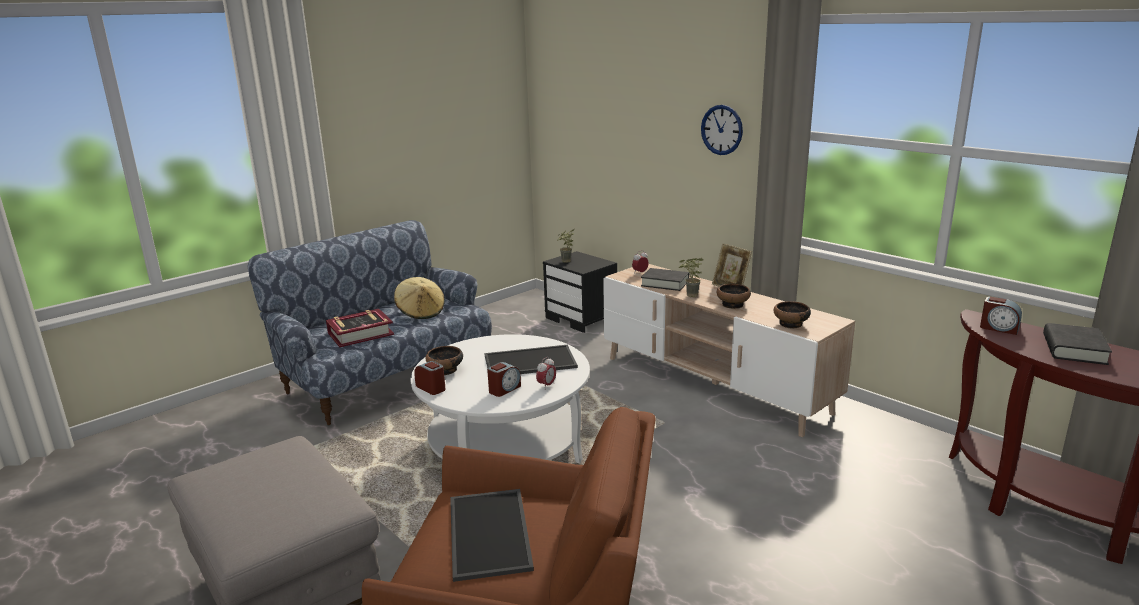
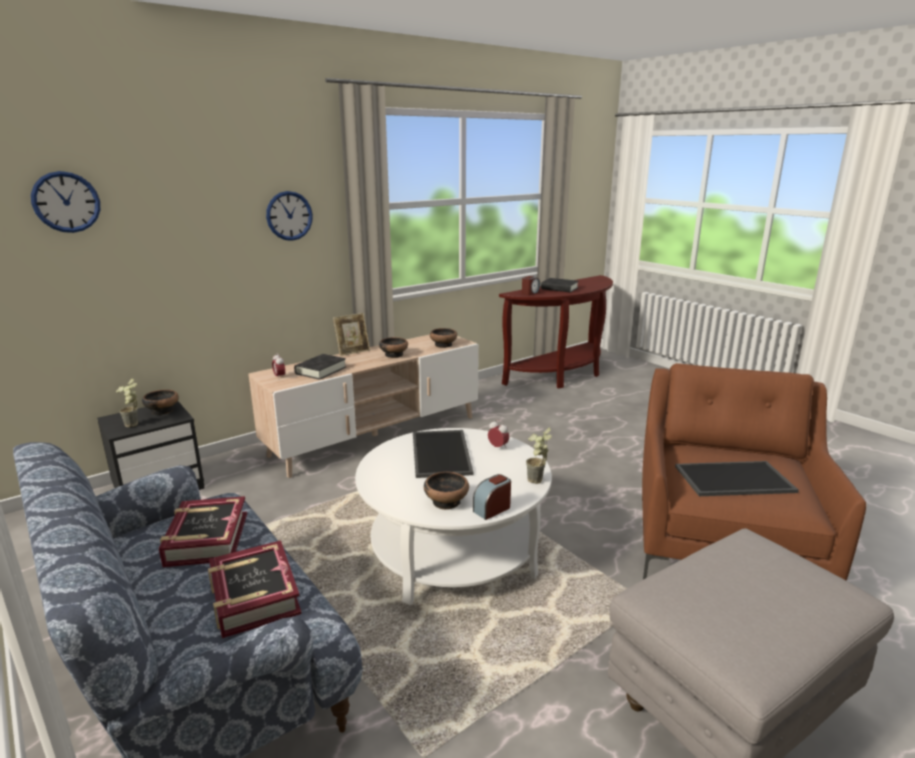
camera: 85 degrees left, 0 degrees up
beige hat [394,277,445,319] -> book [159,496,247,567]
alarm clock [487,362,521,397] -> none
potted plant [679,258,703,297] -> potted plant moved to [526,428,552,484]
none -> wall clock [31,171,100,233]
none -> bowl [142,390,179,415]

